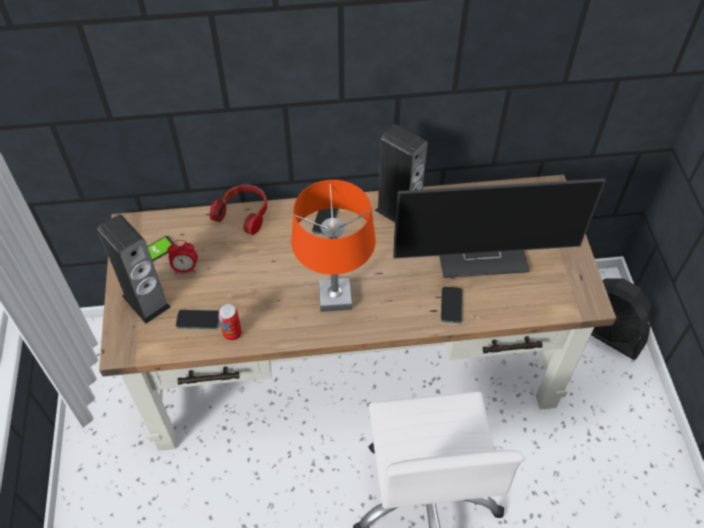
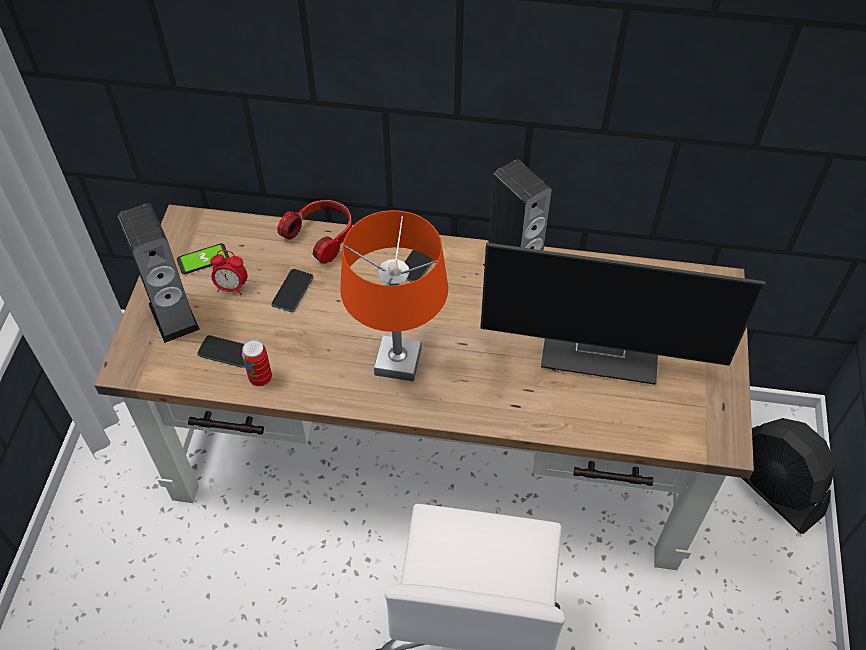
camera: 15 degrees right, 0 degrees up
phone [441,287,463,323] -> phone moved to [271,269,314,312]

